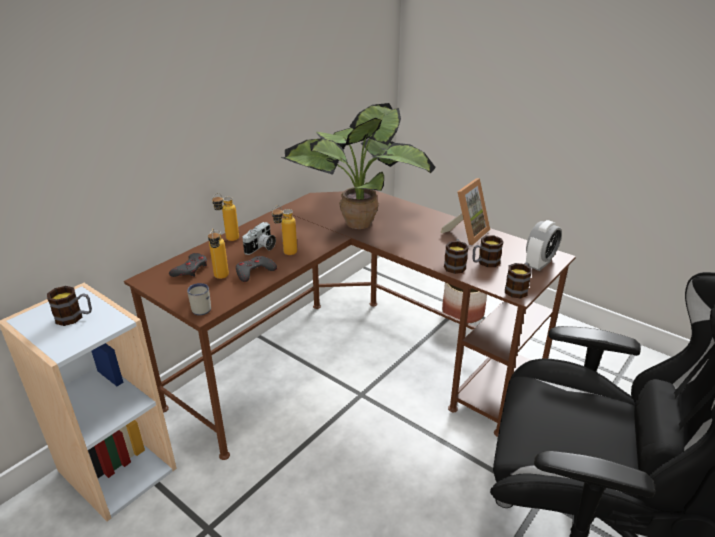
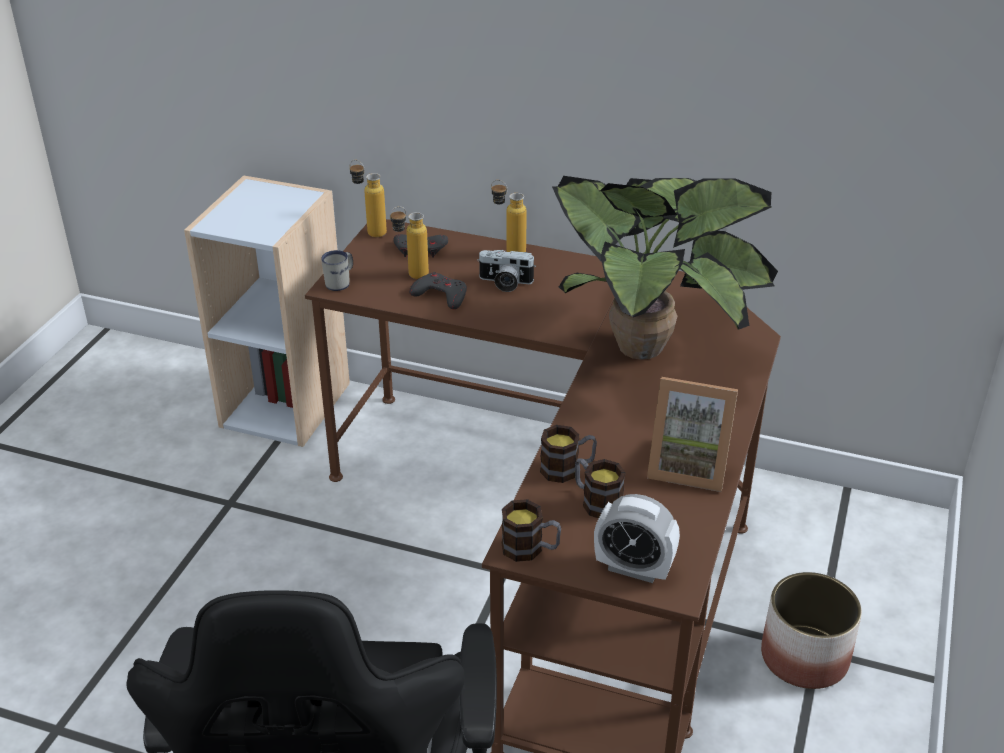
camera: 70 degrees right, 5 degrees up
mug [47,286,92,326] -> none
bottle [272,206,297,255] -> bottle moved to [350,160,387,237]

